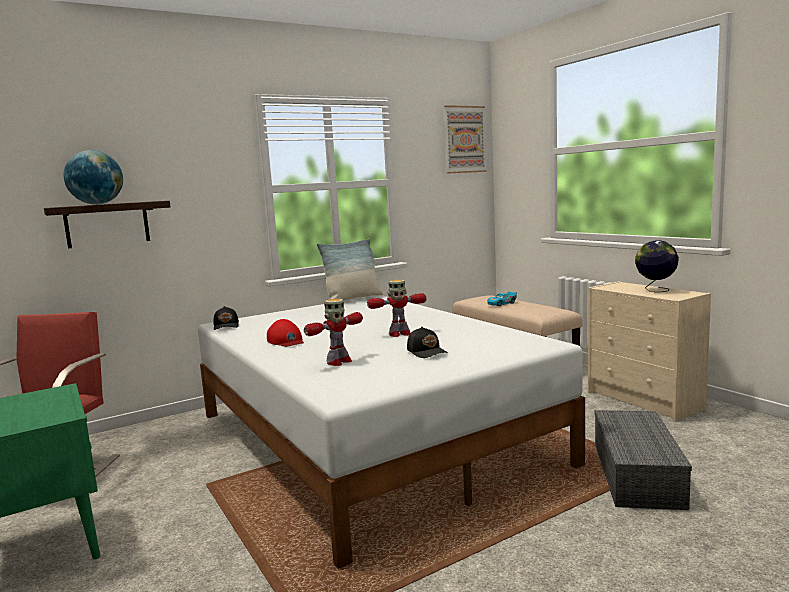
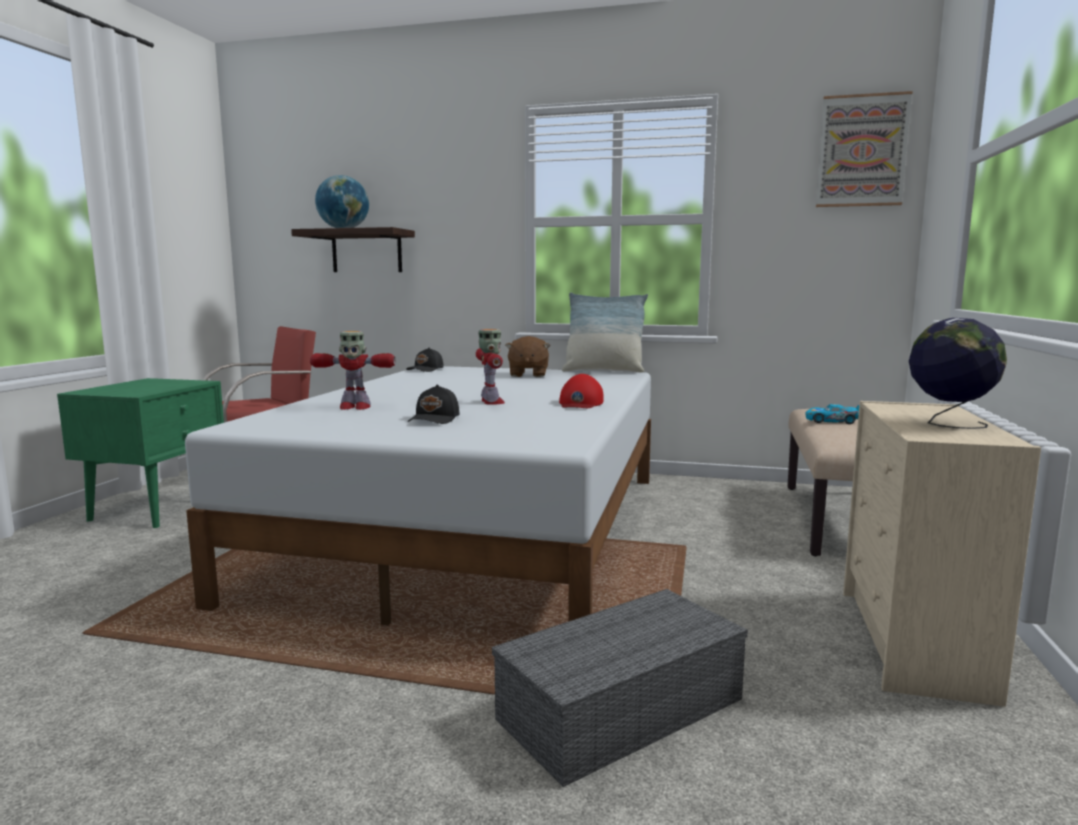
camera: 45 degrees right, 0 degrees up
red cap [267,319,304,347] -> red cap moved to [559,374,604,408]
toy robot [367,280,426,337] -> toy robot turned 135 degrees counterclockwise [476,329,505,405]
none -> brown plush toy [505,336,550,377]

